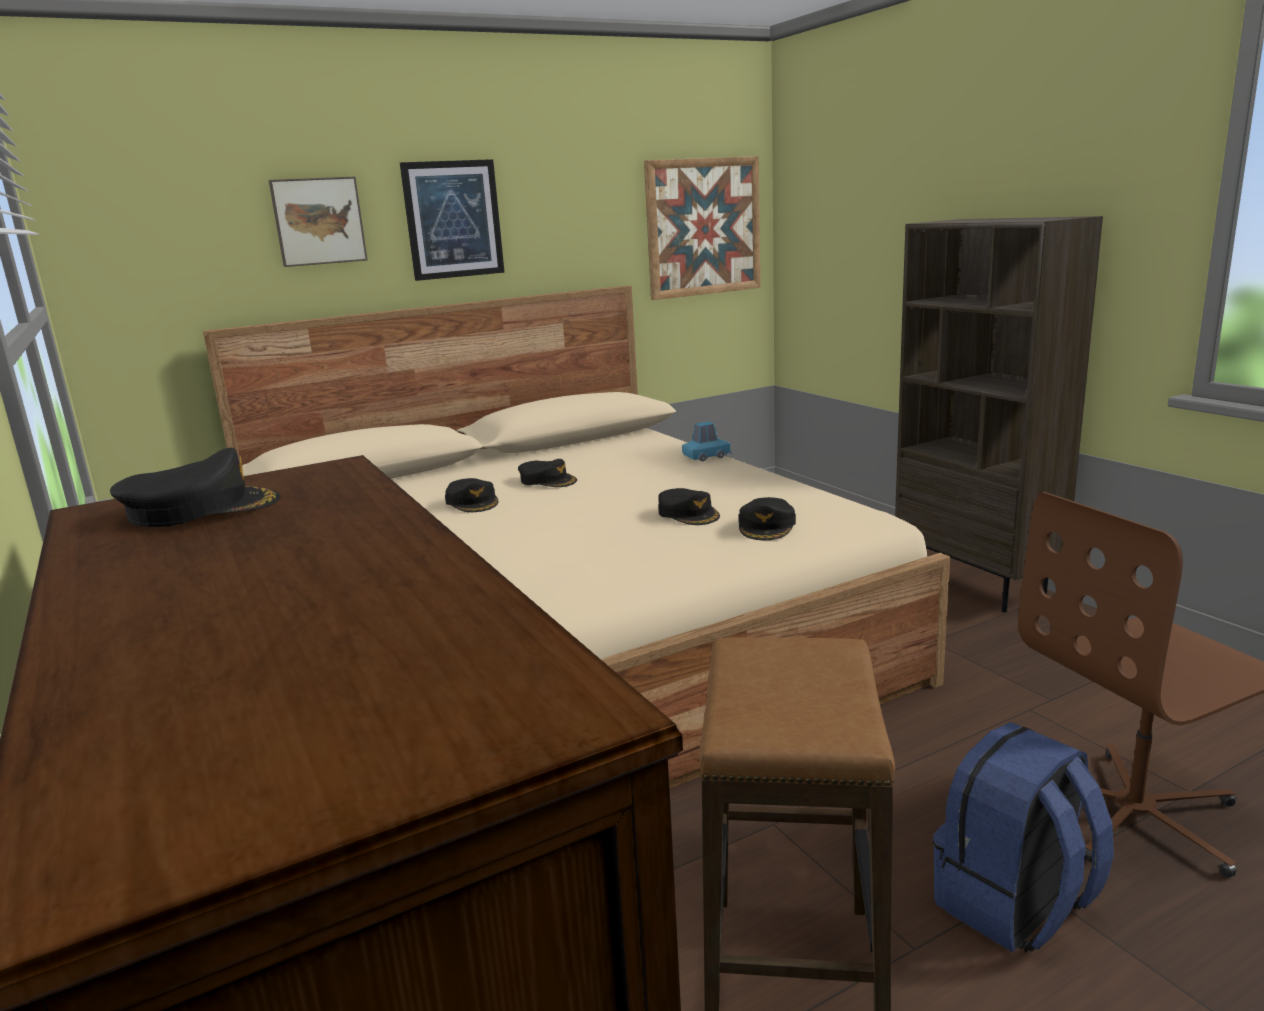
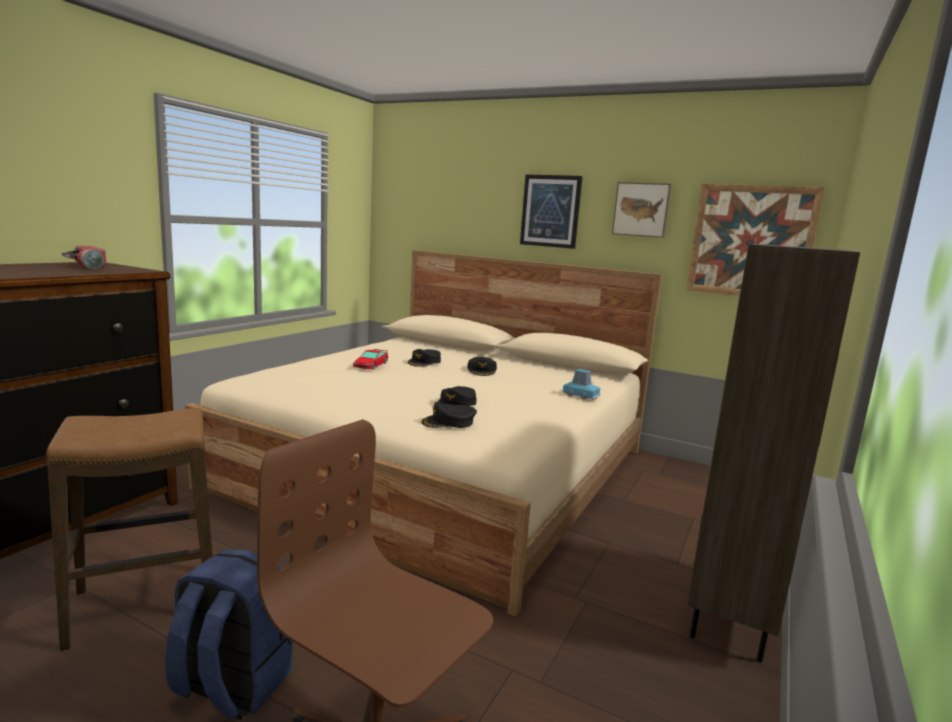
camera: 55 degrees right, 5 degrees down
black cap [110,447,281,527] -> flashlight [62,246,106,269]
picture [269,177,368,267] -> picture moved to [612,182,671,238]
none -> toy car [353,349,388,370]

